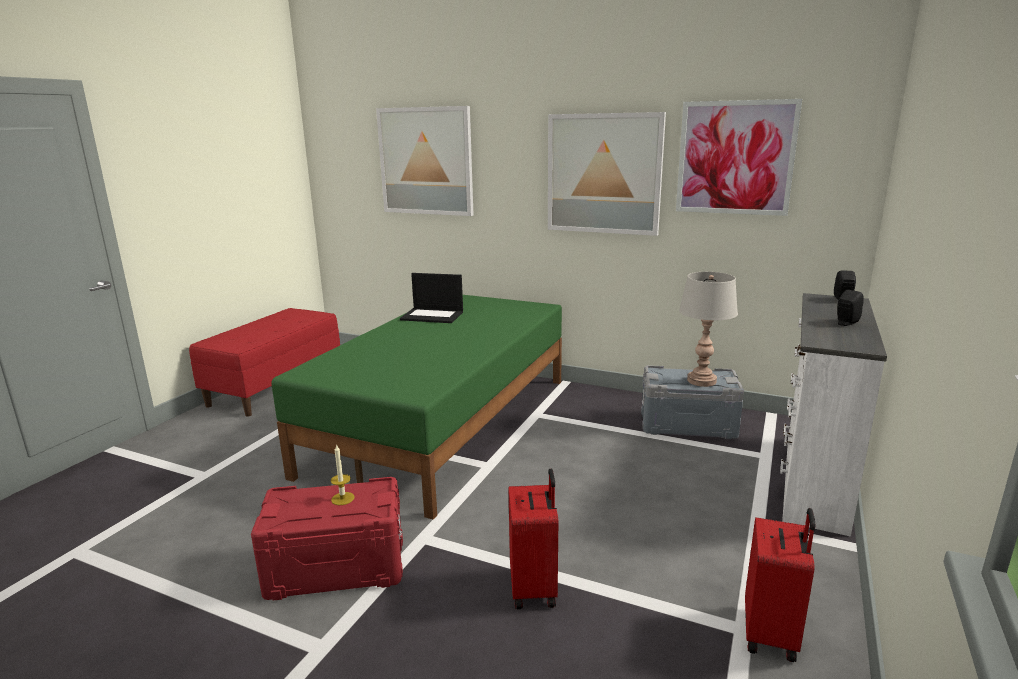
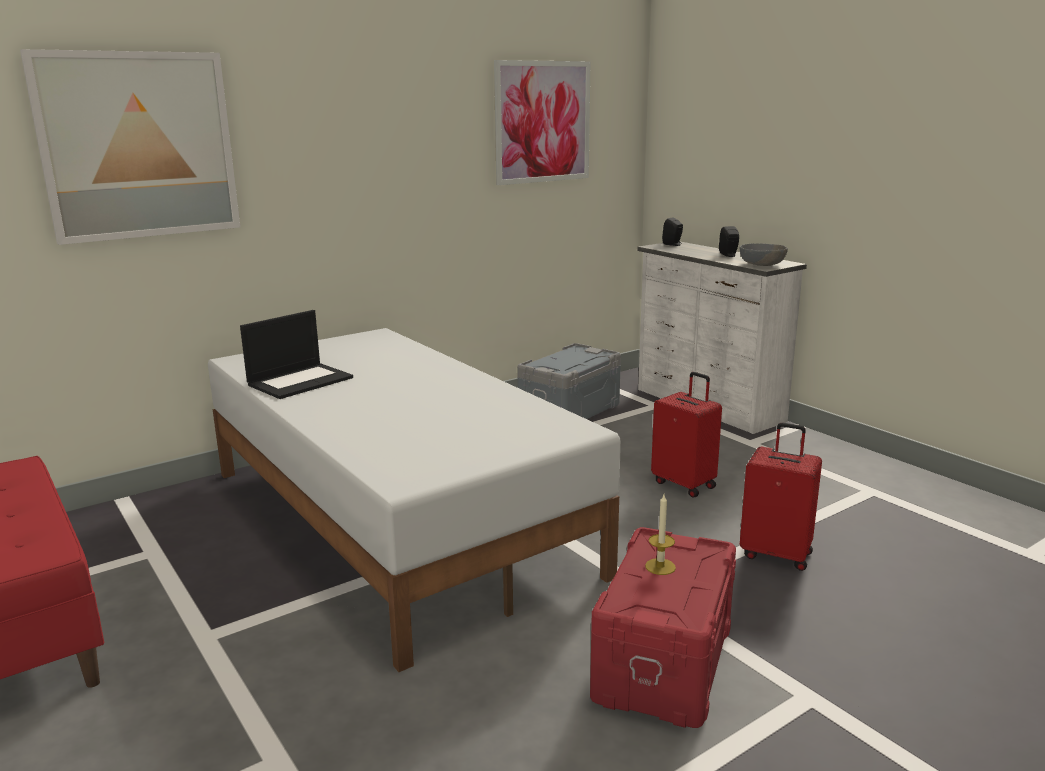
camera: 60 degrees left, 0 degrees up
green bed [271,295,562,519] -> white bed [208,328,621,672]
picture [548,112,666,236] -> none
grey table lamp [679,272,738,387] -> none
red suitcase [745,508,815,662] -> red suitcase moved to [651,372,722,497]
none -> grey bowl [740,243,788,266]

